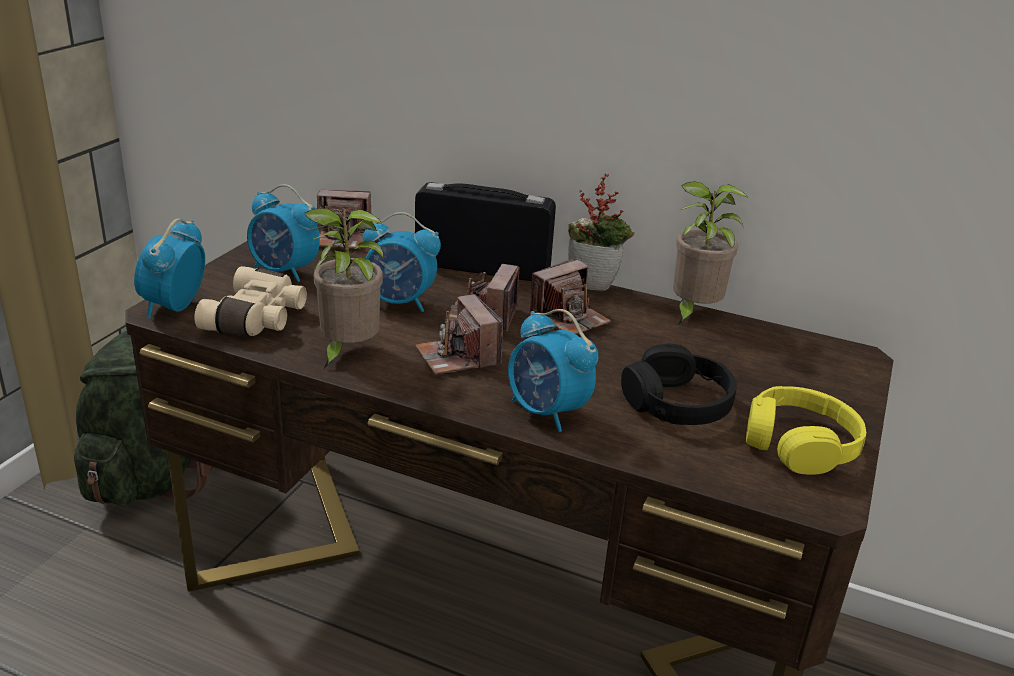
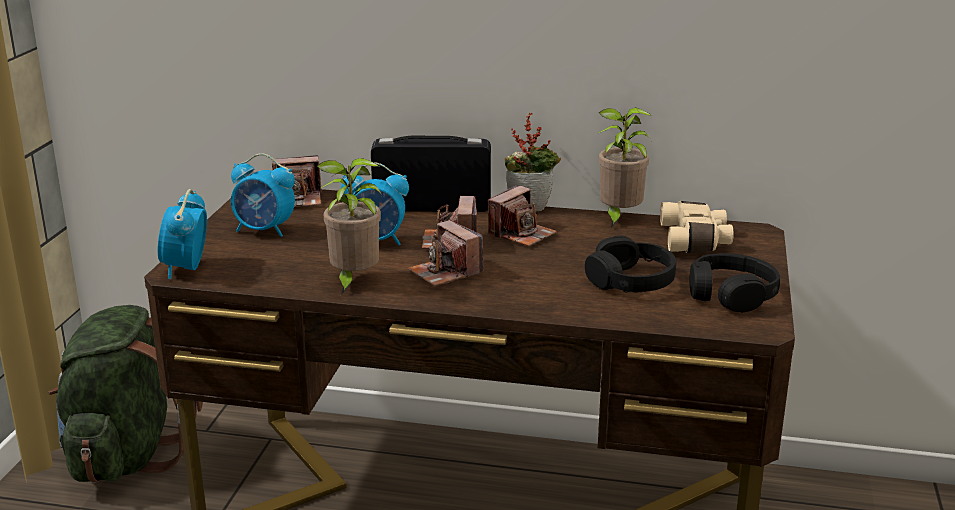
camera: 10 degrees left, 5 degrees down
beige binoculars [194,266,307,336] -> beige binoculars moved to [660,201,734,253]
alarm clock [508,309,598,432] -> none
yellow headphones [746,386,866,475] -> black headphones [690,253,780,312]

